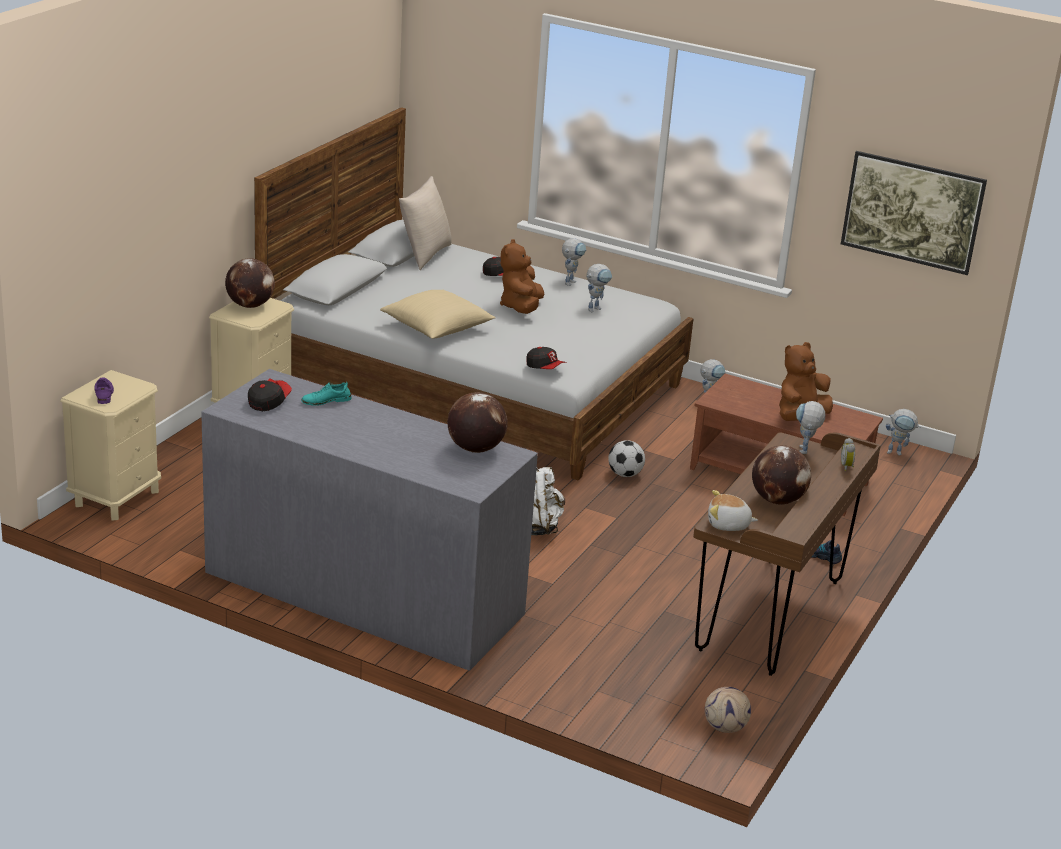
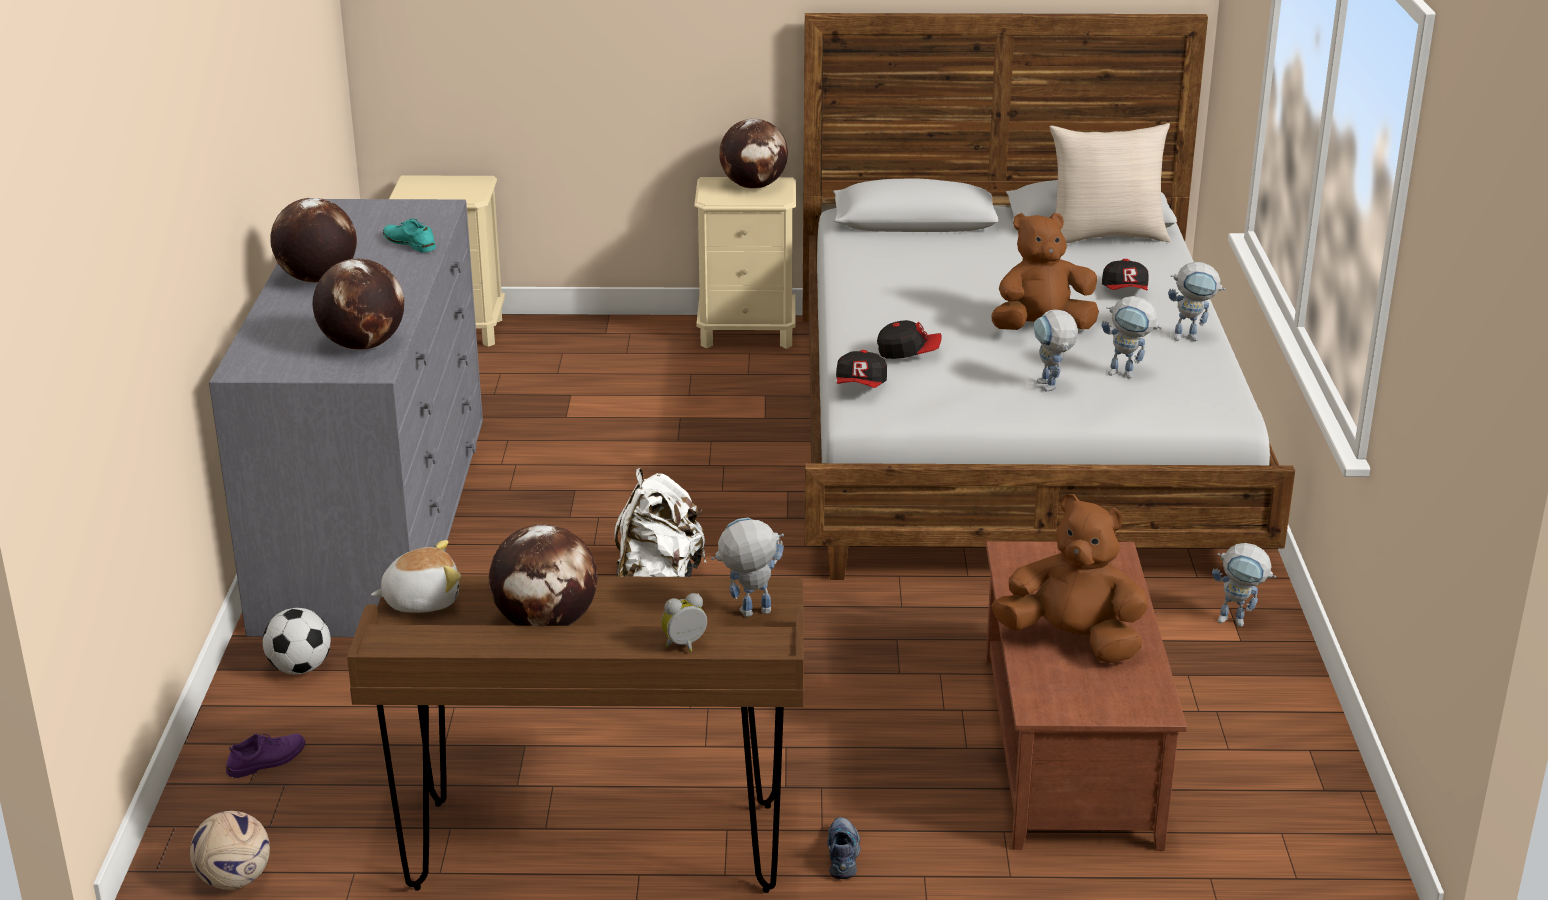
camera: 65 degrees right, 0 degrees up
purple shoe [94,377,114,404] -> purple shoe moved to [226,734,305,778]
cap [248,378,292,411] -> cap moved to [877,320,942,359]
beige pillow [380,290,496,339] -> none
football [608,440,645,477] -> football moved to [263,608,331,674]
plush toy [708,490,758,531] -> plush toy turned 90 degrees clockwise [371,540,461,613]
picture [841,151,987,275] -> none
toy robot [886,409,920,456] -> toy robot moved to [1034,309,1078,392]
none -> globe [270,198,357,283]

